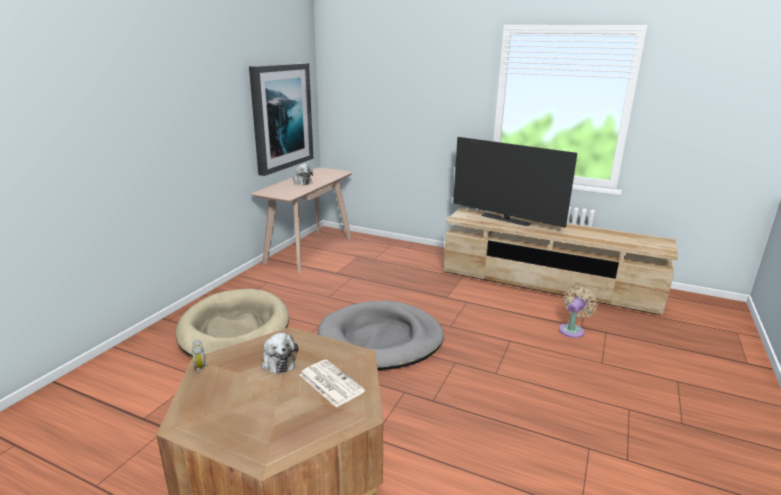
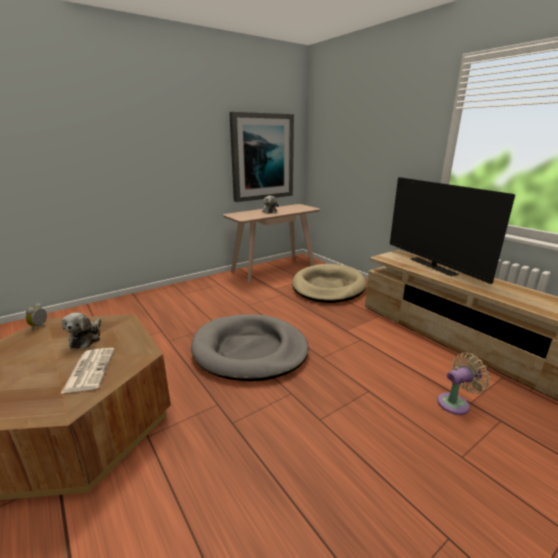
camera: 30 degrees right, 0 degrees up
beige dog bed [176,289,289,357] -> beige dog bed moved to [292,264,366,303]

